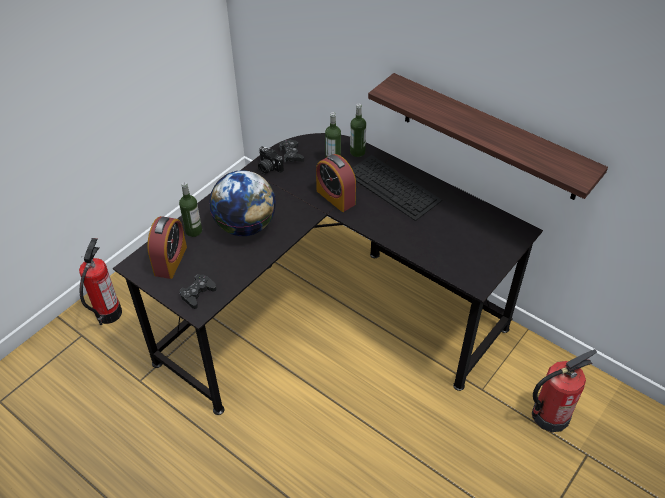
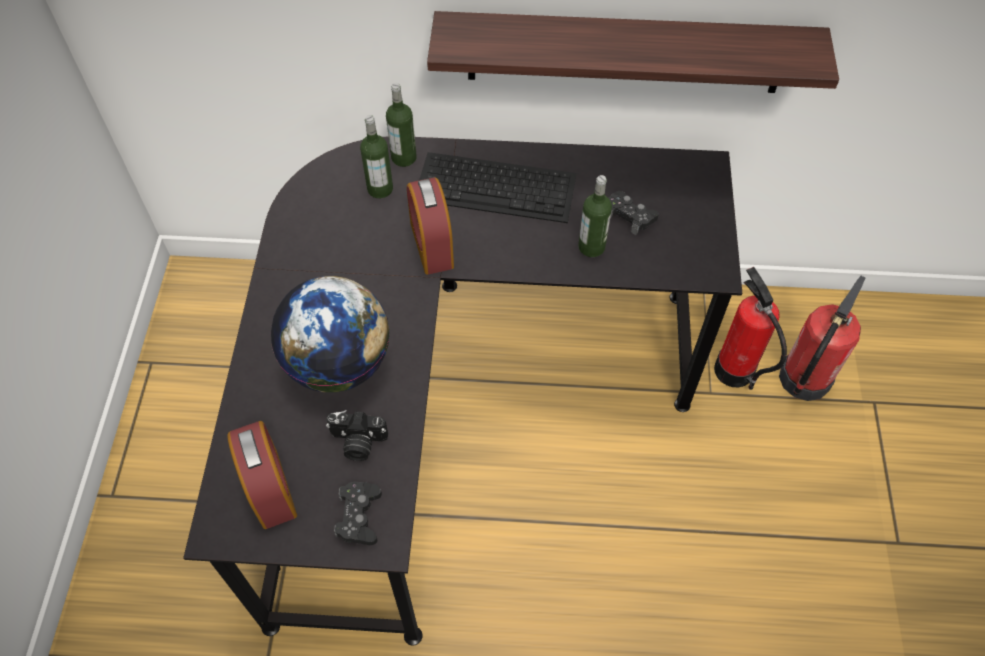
camera: 35 degrees left, 10 degrees up
fire extinguisher [79,238,122,325] -> fire extinguisher moved to [714,267,787,390]
bottle [179,182,202,237] -> bottle moved to [578,175,612,257]
camera [258,146,284,174] -> camera moved to [326,410,388,461]
black game controller [279,139,304,163] -> black game controller moved to [609,191,659,235]
alarm clock [316,154,356,212] -> alarm clock turned 60 degrees clockwise [407,177,454,275]

